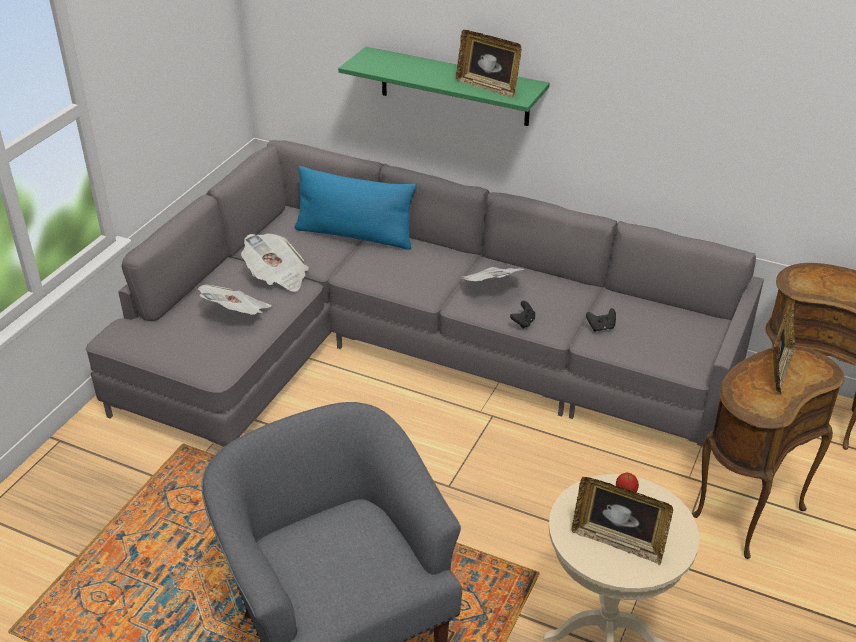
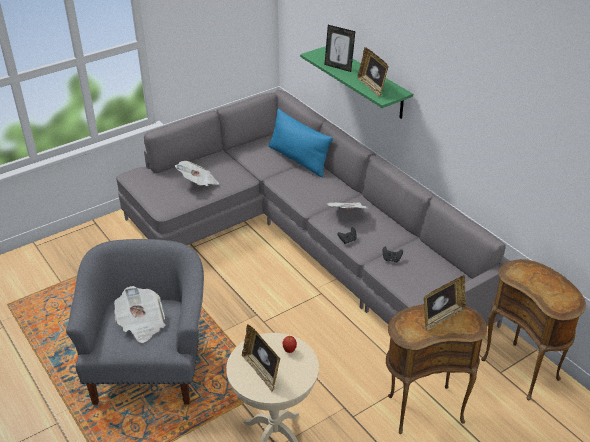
camera: 30 degrees right, 0 degrees up
newspaper [241,233,309,292] -> newspaper moved to [114,286,166,343]
none -> picture frame [324,25,355,72]

